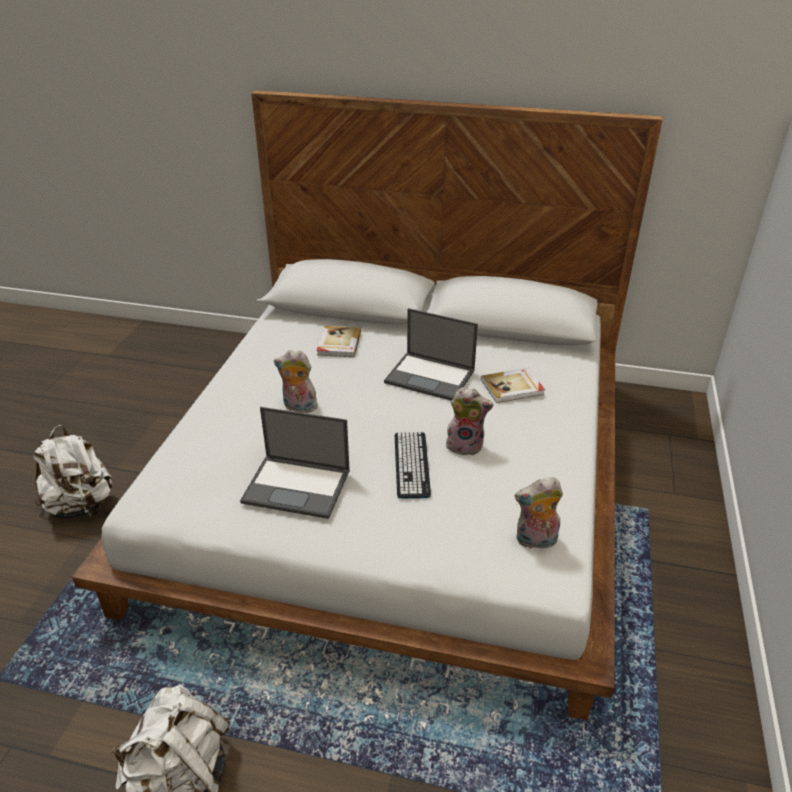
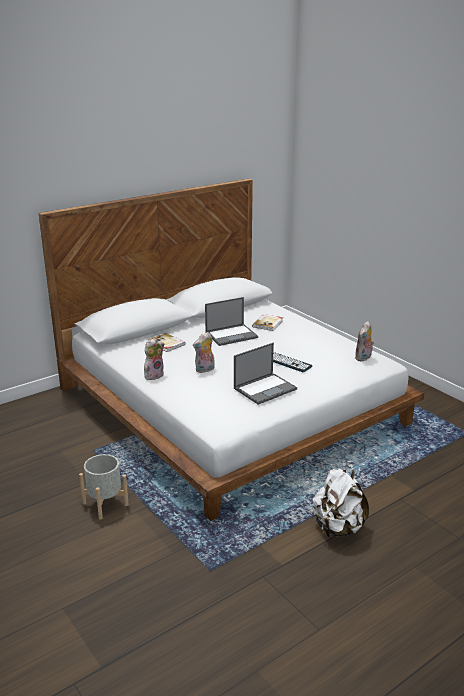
camera: 50 degrees left, 10 degrees down
white backpack [33,425,113,519] -> grey planter [79,454,129,520]
plush toy [446,387,493,455] -> plush toy moved to [144,338,164,380]

